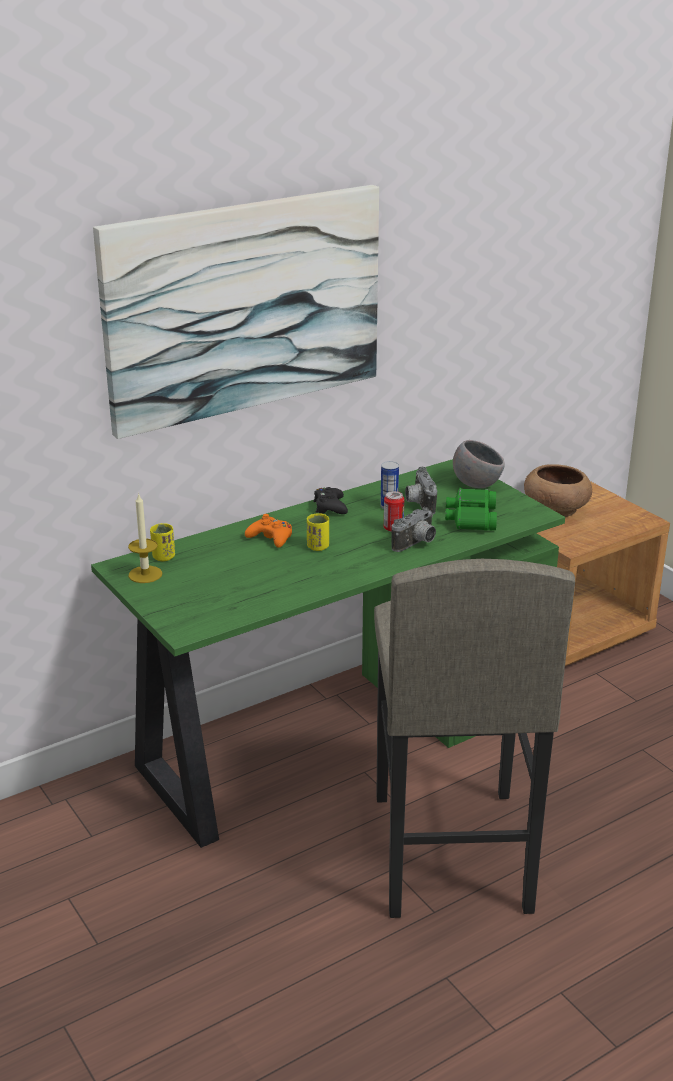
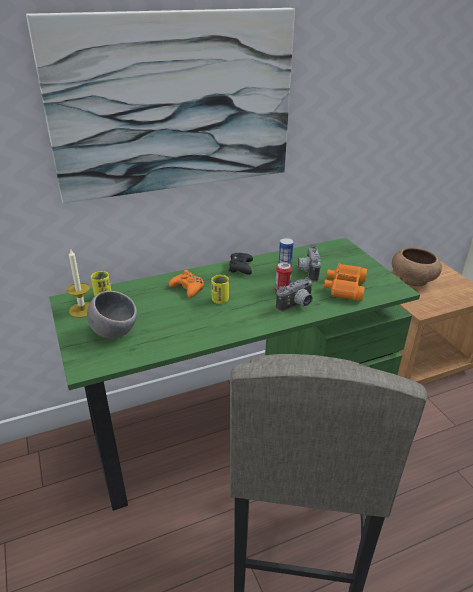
camera: 10 degrees right, 5 degrees up
green binoculars [445,488,497,531] -> orange binoculars [324,263,367,301]
grey bowl [453,440,505,488] -> grey bowl moved to [87,291,137,339]

